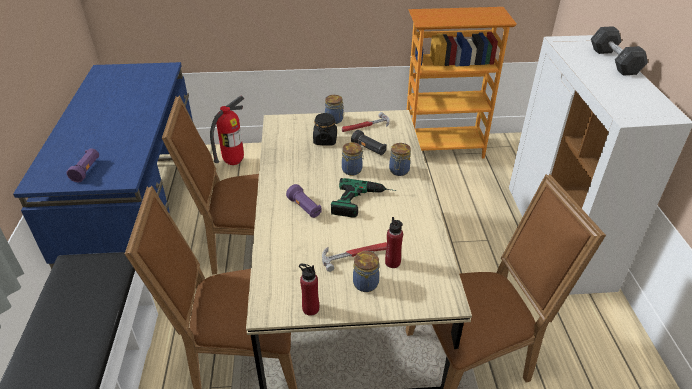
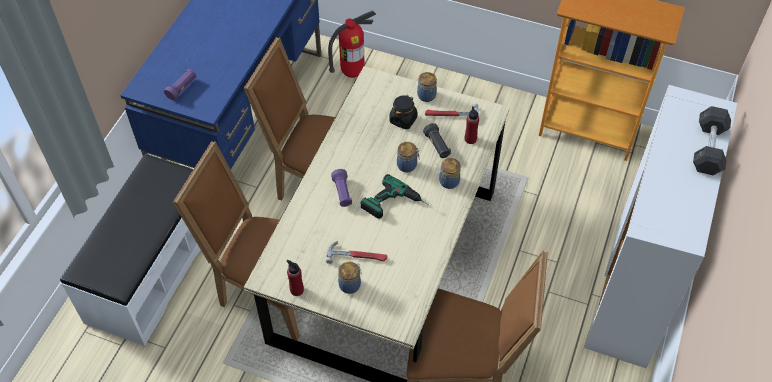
camera: 25 degrees right, 15 degrees up
red bottle [385,217,403,268] -> red bottle moved to [465,107,479,144]

